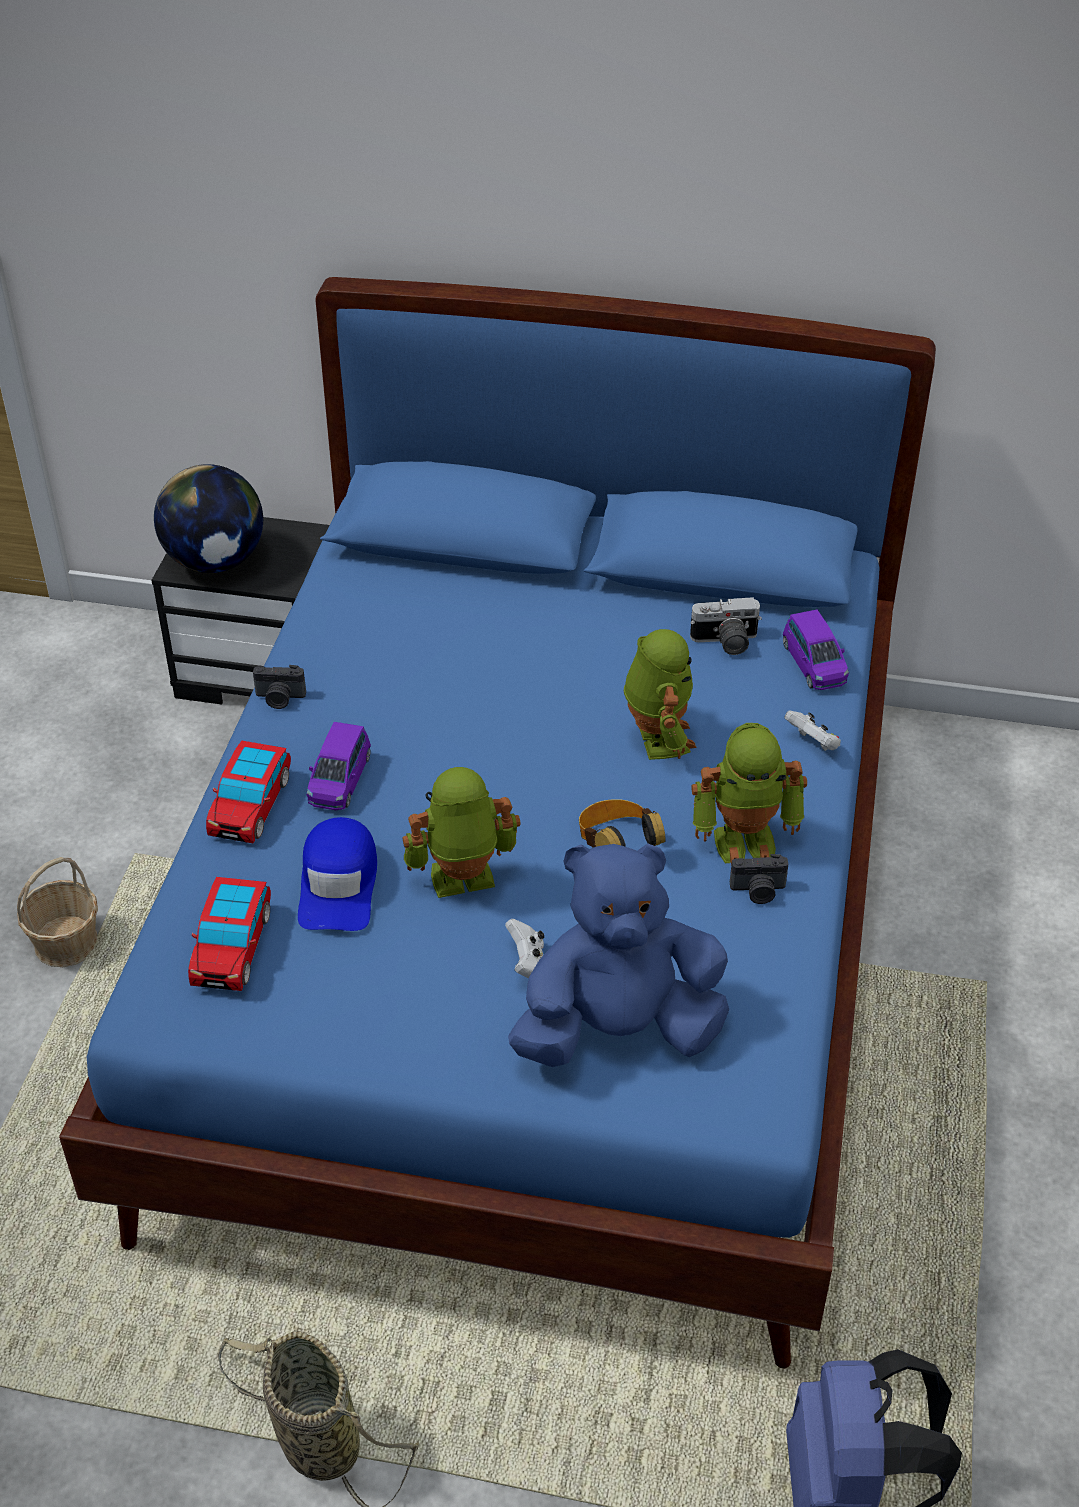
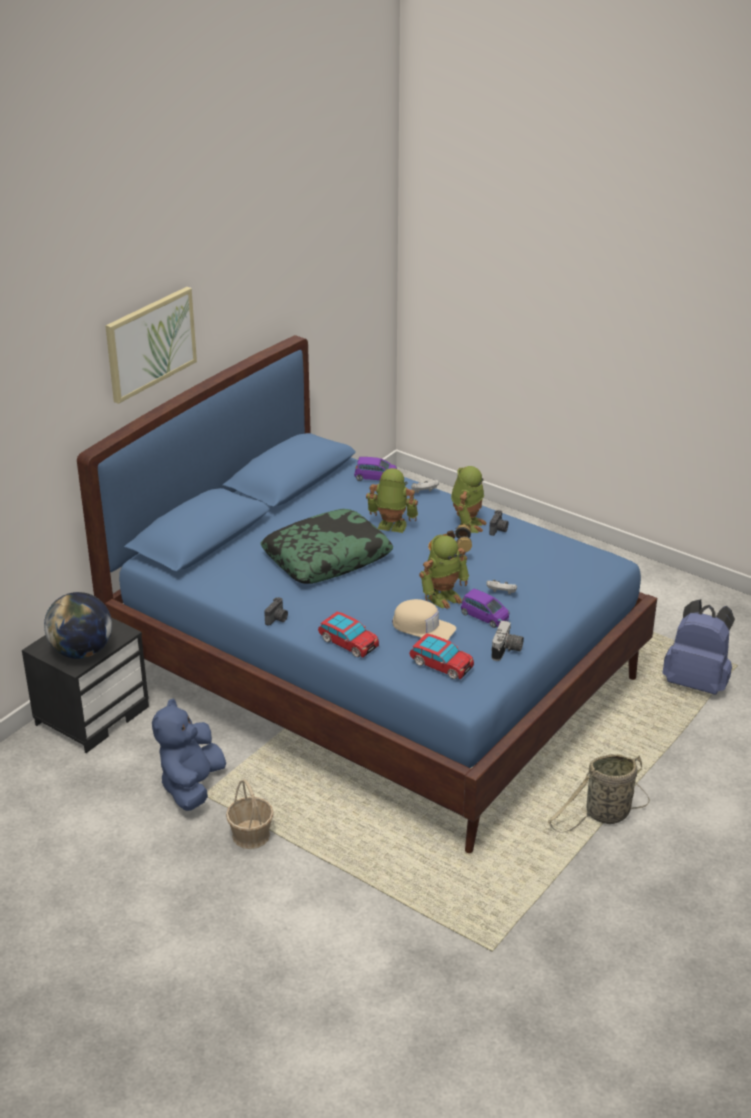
camera: 65 degrees left, 10 degrees down
blue cap [298,817,377,931] -> beige cap [392,599,456,640]
purple toy car [306,722,371,810] -> purple toy car moved to [461,588,510,628]
toy robot [403,767,521,898] -> toy robot turned 135 degrees counterclockwise [419,535,469,609]
blue plush toy [508,843,729,1067] -> blue plush toy moved to [152,699,226,811]
camera [690,597,762,655] -> camera moved to [491,621,524,661]
none -> picture [105,287,197,404]
none -> pillow [260,509,393,584]

